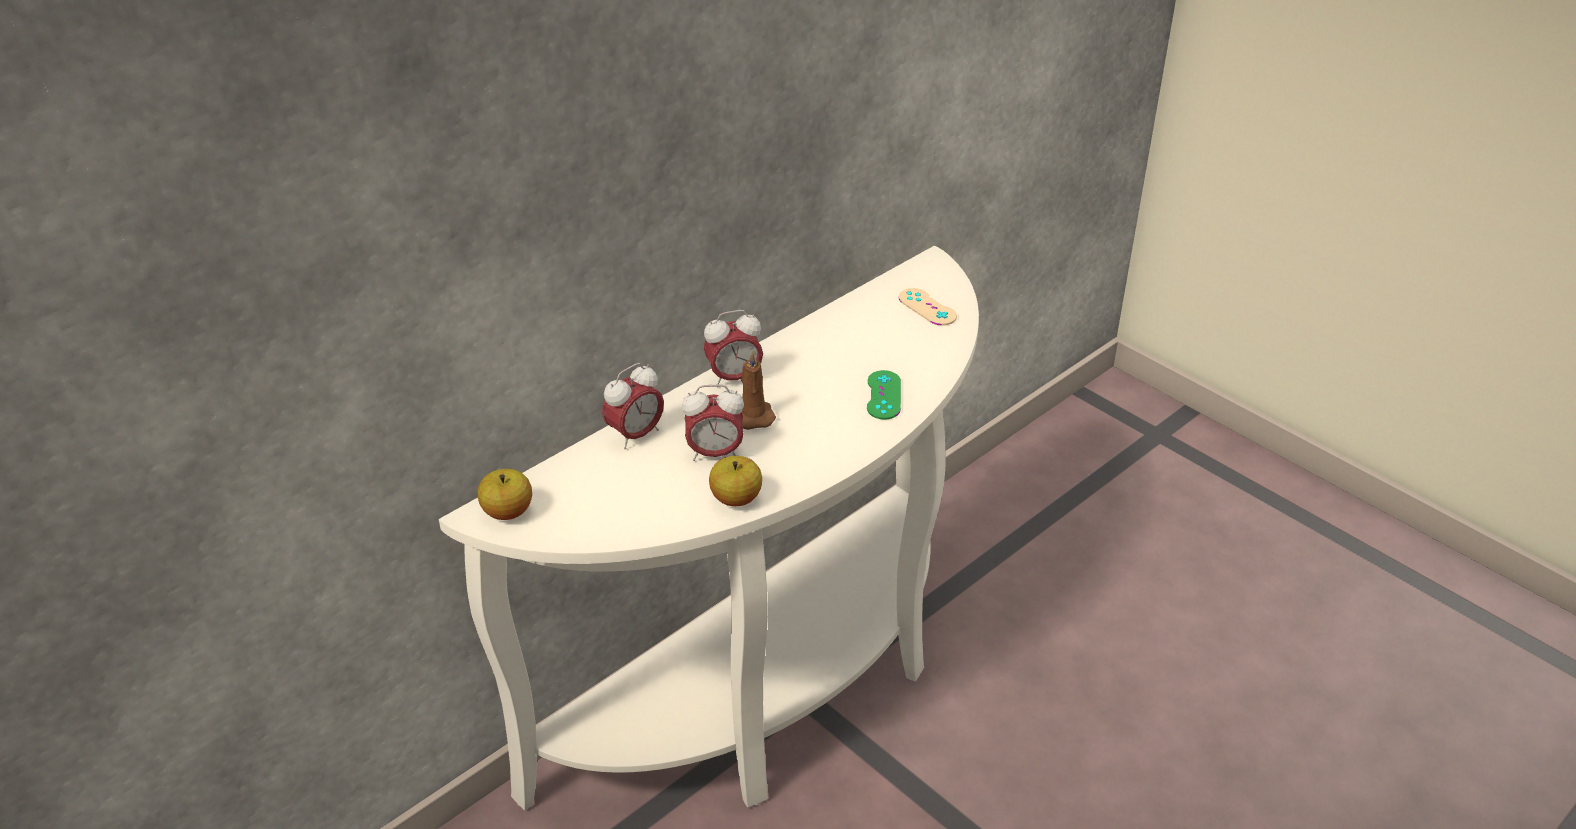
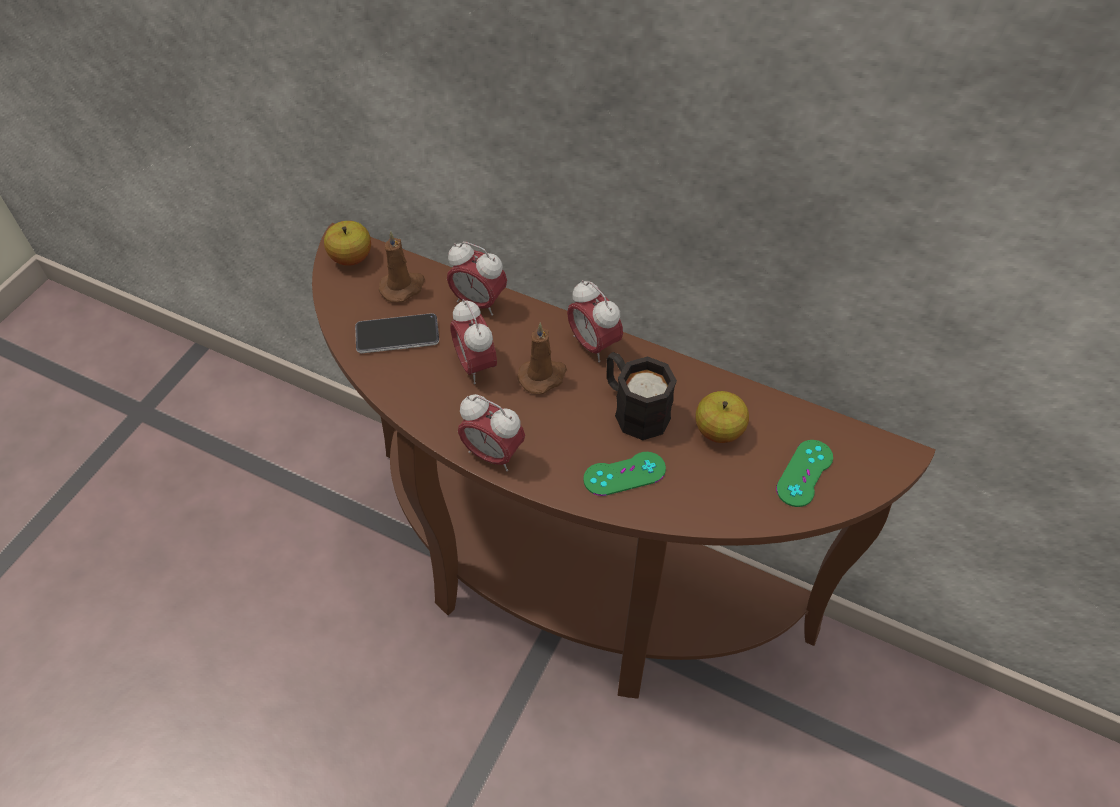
camera: 70 degrees right, 15 degrees up
white console table [439,246,979,810] -> brown console table [312,223,936,699]
apple [709,456,762,506] -> apple moved to [695,391,749,443]
beige game controller [899,288,957,325] -> green game controller [776,440,833,507]
none -> phone [355,313,439,353]
none -> brown candle [379,231,425,303]
none -> alarm clock [458,394,525,471]
none -> black mug [606,352,677,440]

